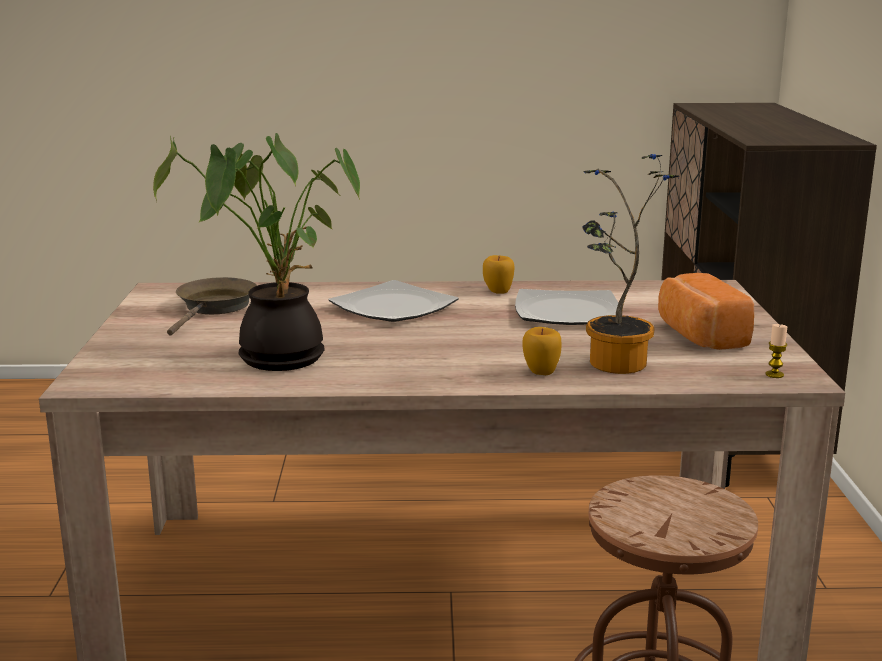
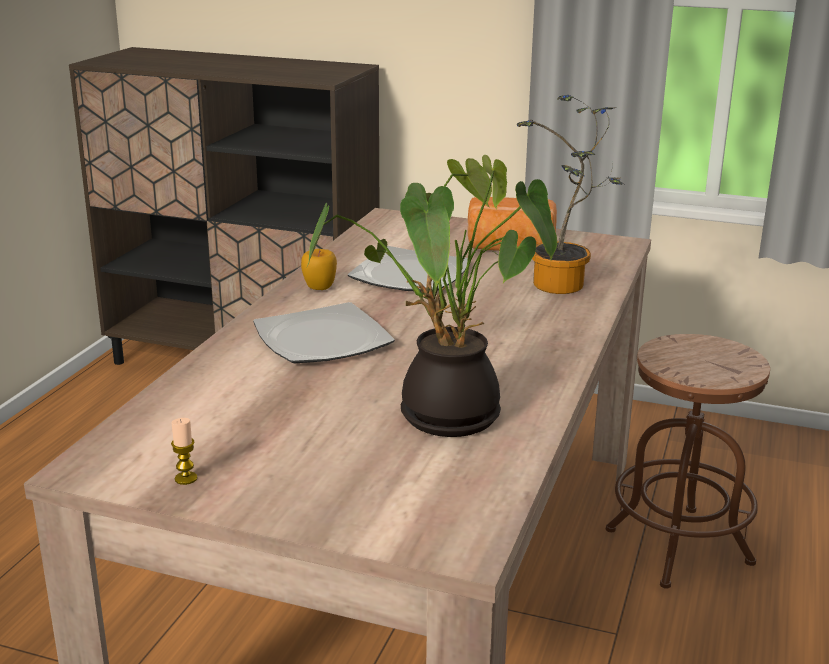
camera: 70 degrees left, 5 degrees up
brown frying pan [167,277,257,336] -> none
apple [522,327,562,375] -> none
candle [765,324,787,378] -> candle moved to [171,418,197,485]

